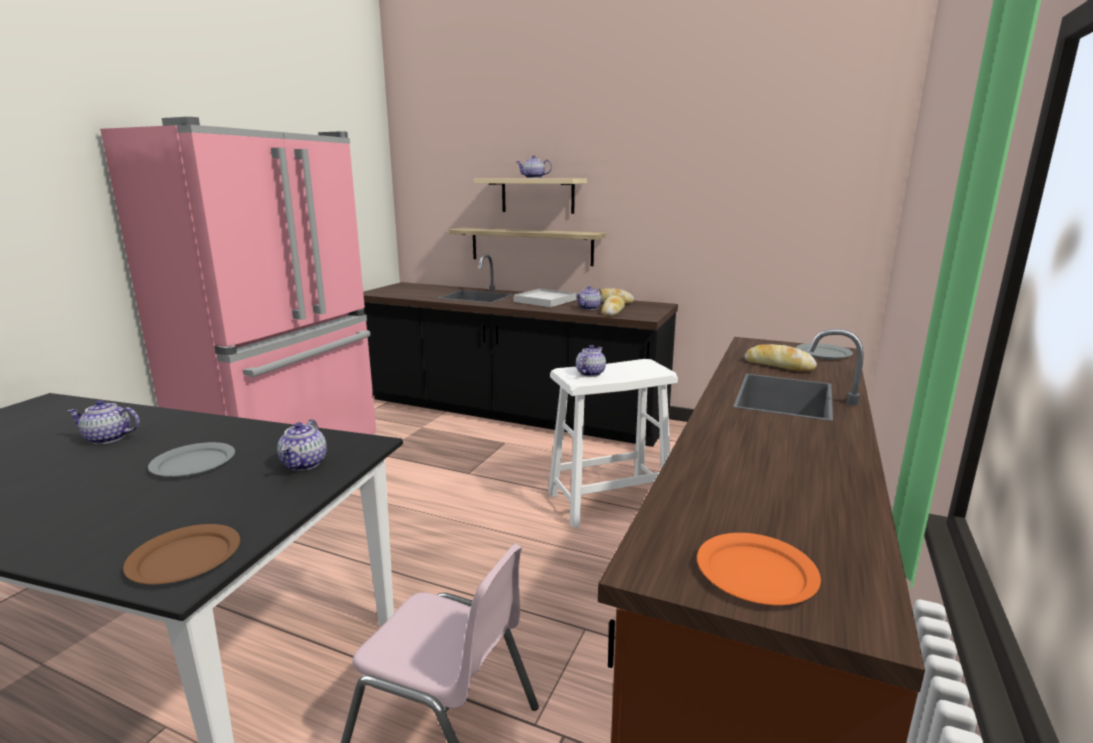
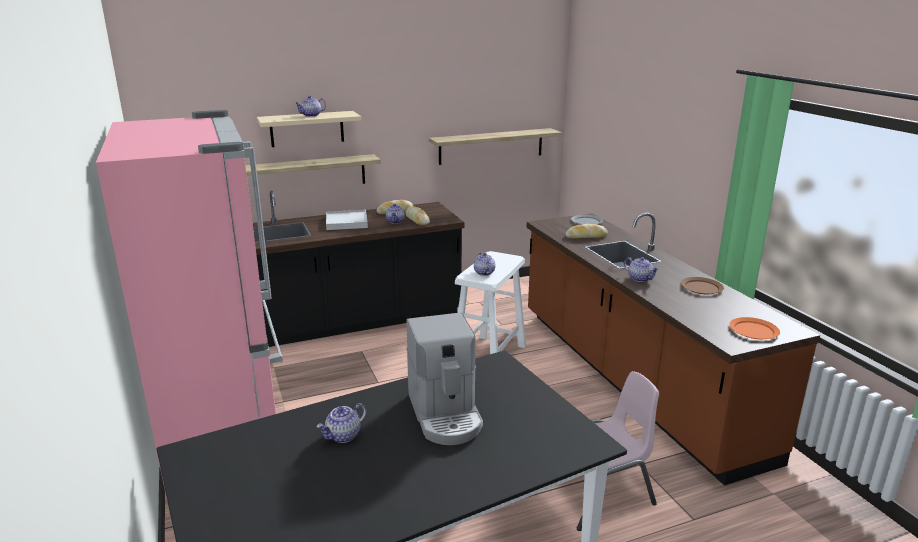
camera: 45 degrees left, 5 degrees up
brown plate [123,524,240,584] -> brown plate moved to [681,277,724,294]
grey plate [148,442,235,477] -> coffee machine [406,313,483,445]
teapot [277,419,327,471] -> teapot moved to [624,257,659,282]
none -> shelf [429,128,562,165]

